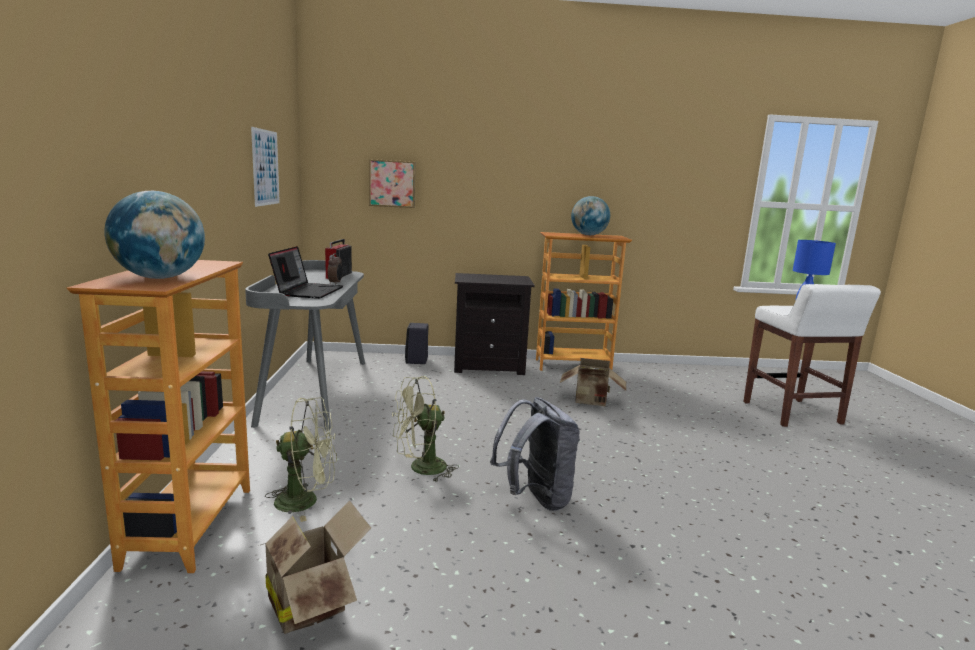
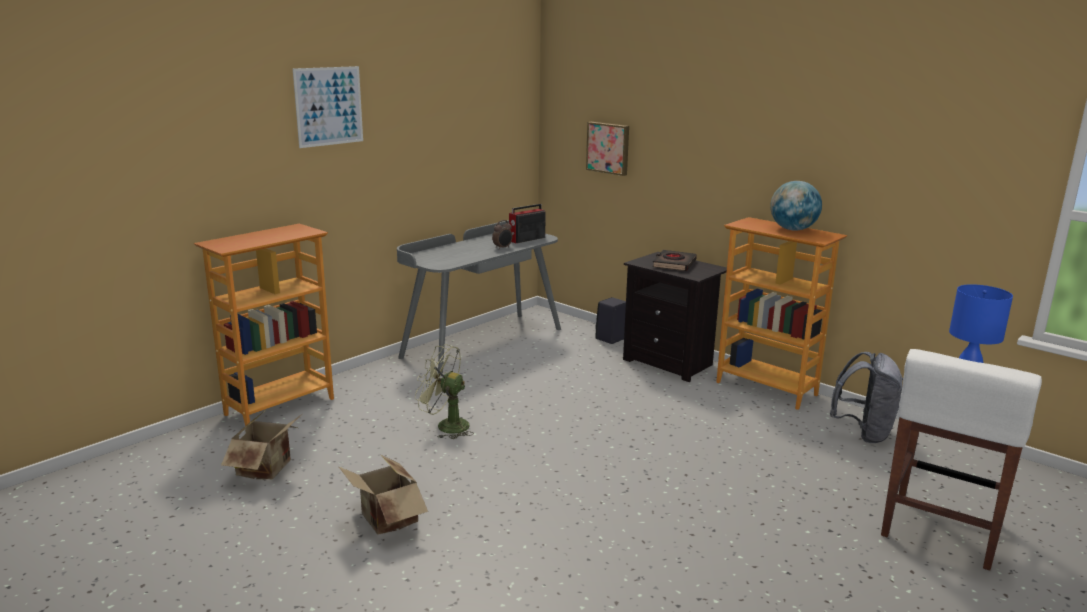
camera: 45 degrees right, 5 degrees up
globe [104,191,205,279] -> none
picture [251,127,280,207] -> picture moved to [293,66,363,148]
green fan [265,397,337,522] -> none
laptop [268,246,343,299] -> none
grey backpack [490,397,580,511] -> grey backpack moved to [830,352,903,443]
cardboard box [560,358,626,407] -> cardboard box moved to [338,455,428,535]
none -> black book [652,250,697,271]

